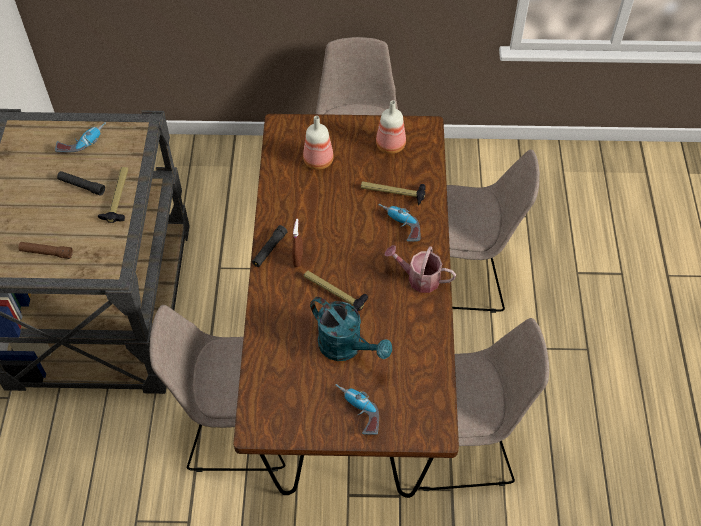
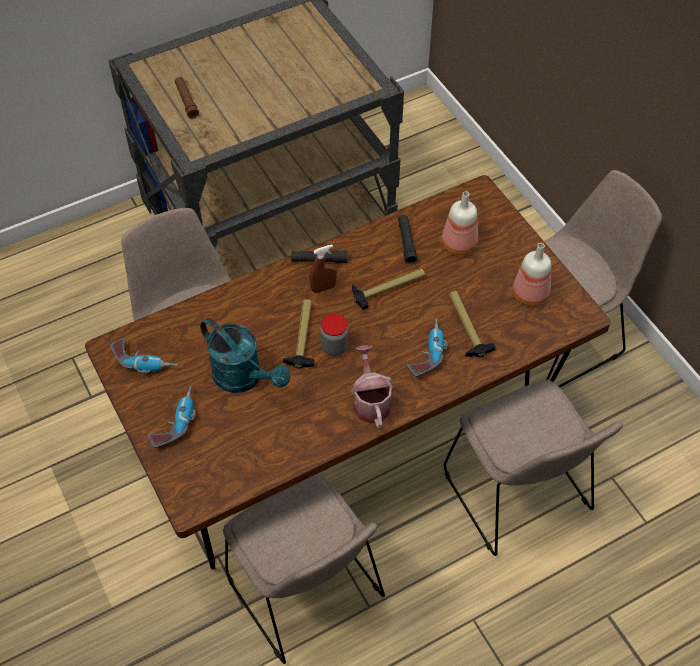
camera: 60 degrees right, 0 degrees up
power drill [55,122,106,152] -> power drill moved to [110,338,178,374]
black flashlight [57,171,105,196] -> black flashlight moved to [398,215,417,264]
hammer [98,167,128,223] -> hammer moved to [352,268,426,310]
turquoise watering can [310,297,392,361] -> turquoise watering can turned 60 degrees counterclockwise [200,318,290,393]
none -> jar [320,314,349,356]

